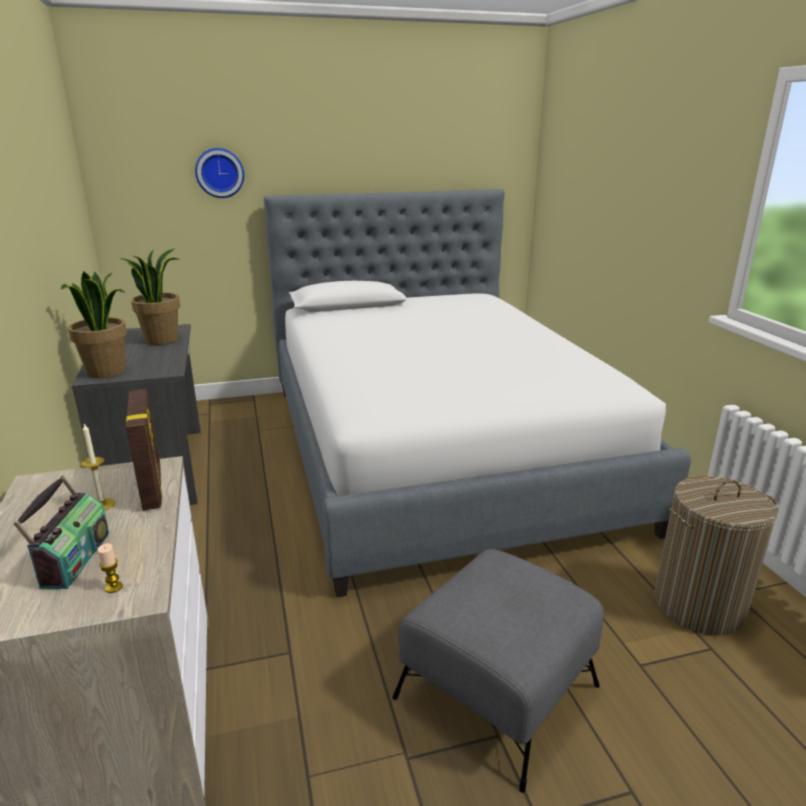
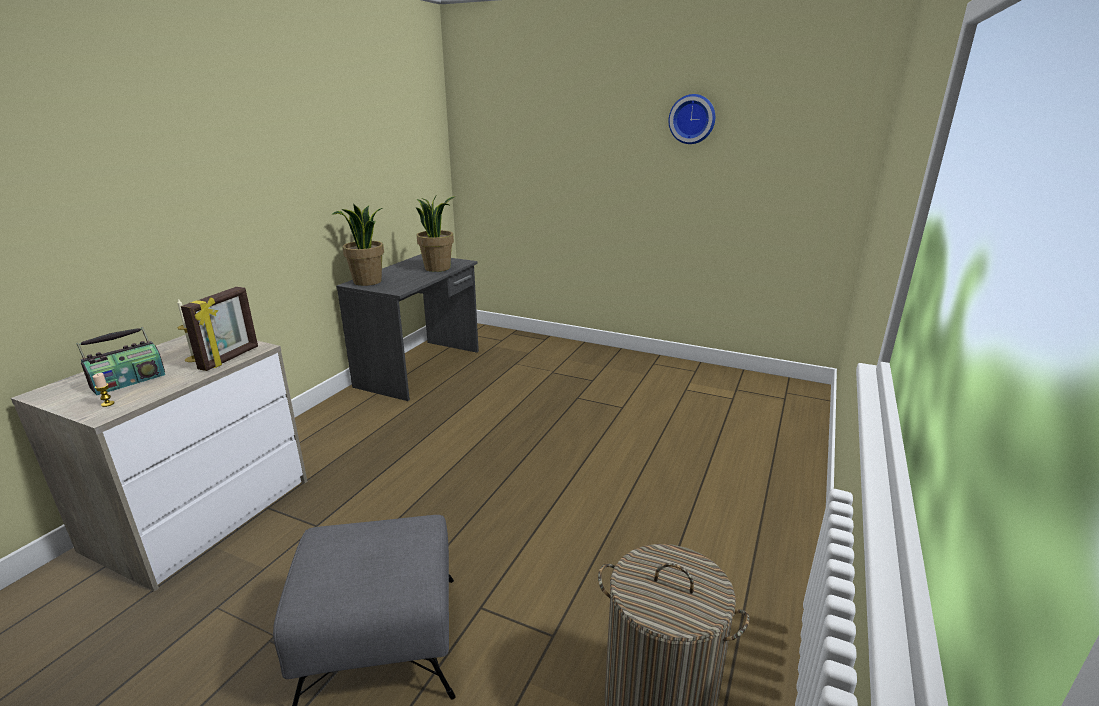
camera: 40 degrees right, 0 degrees up
wall clock [195,148,244,198] -> wall clock moved to [668,94,715,144]
bed [264,189,691,597] -> none

